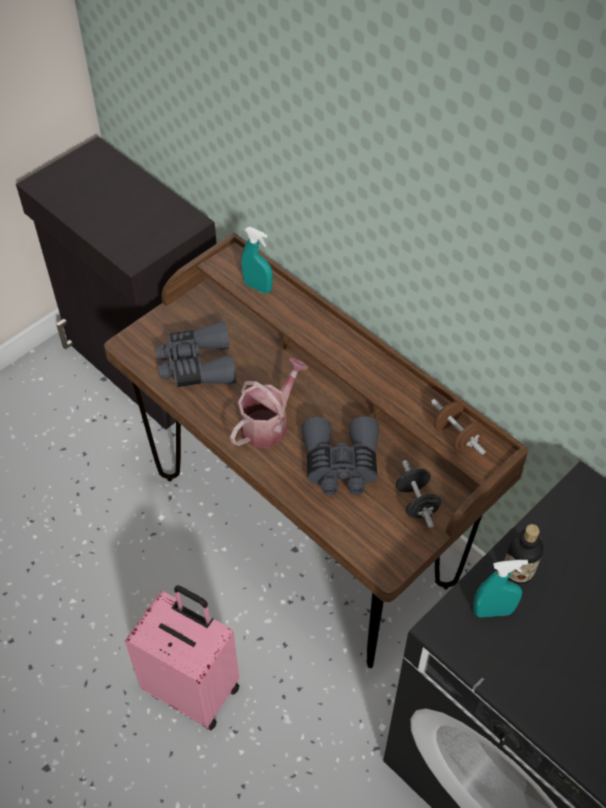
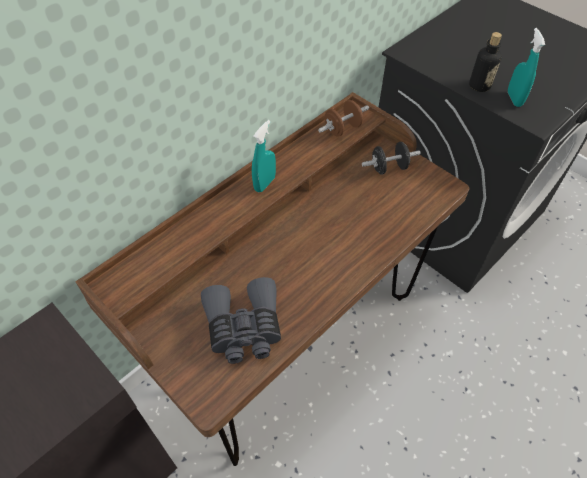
camera: 90 degrees left, 0 degrees up
pink suitcase [125,585,239,730] -> none
watering can [230,358,308,448] -> none
turquoise spray bottle [242,227,273,294] -> turquoise spray bottle moved to [252,120,276,192]
grey binoculars [302,416,379,495] -> none

